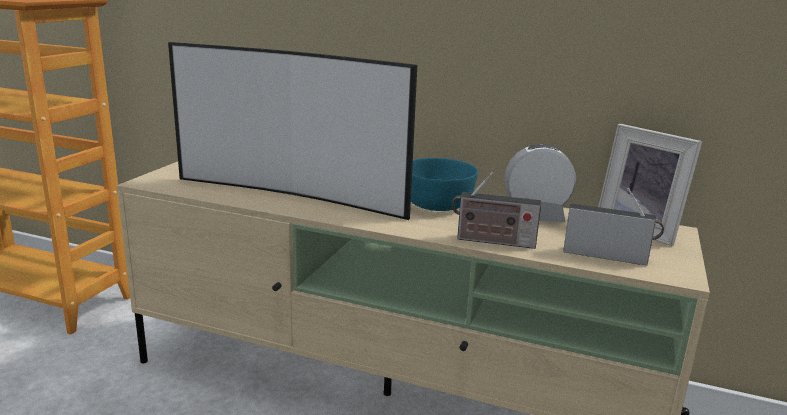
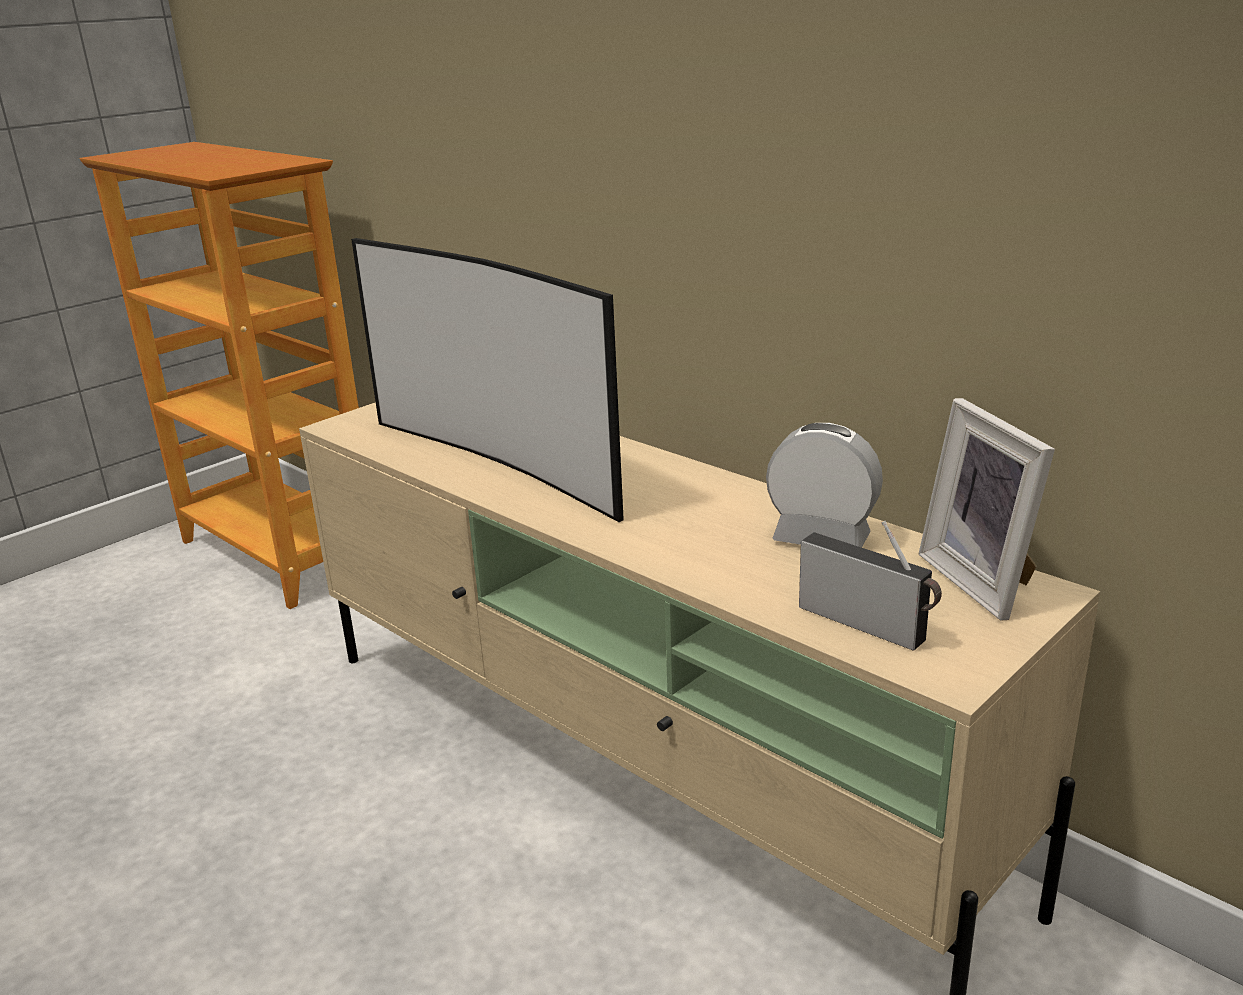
camera: 25 degrees right, 5 degrees up
turquoise bowl [411,158,478,211] -> none
radio [452,172,541,249] -> none

